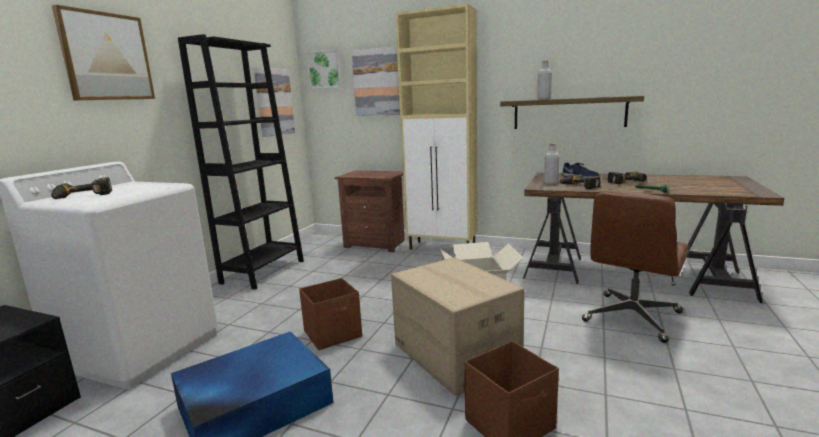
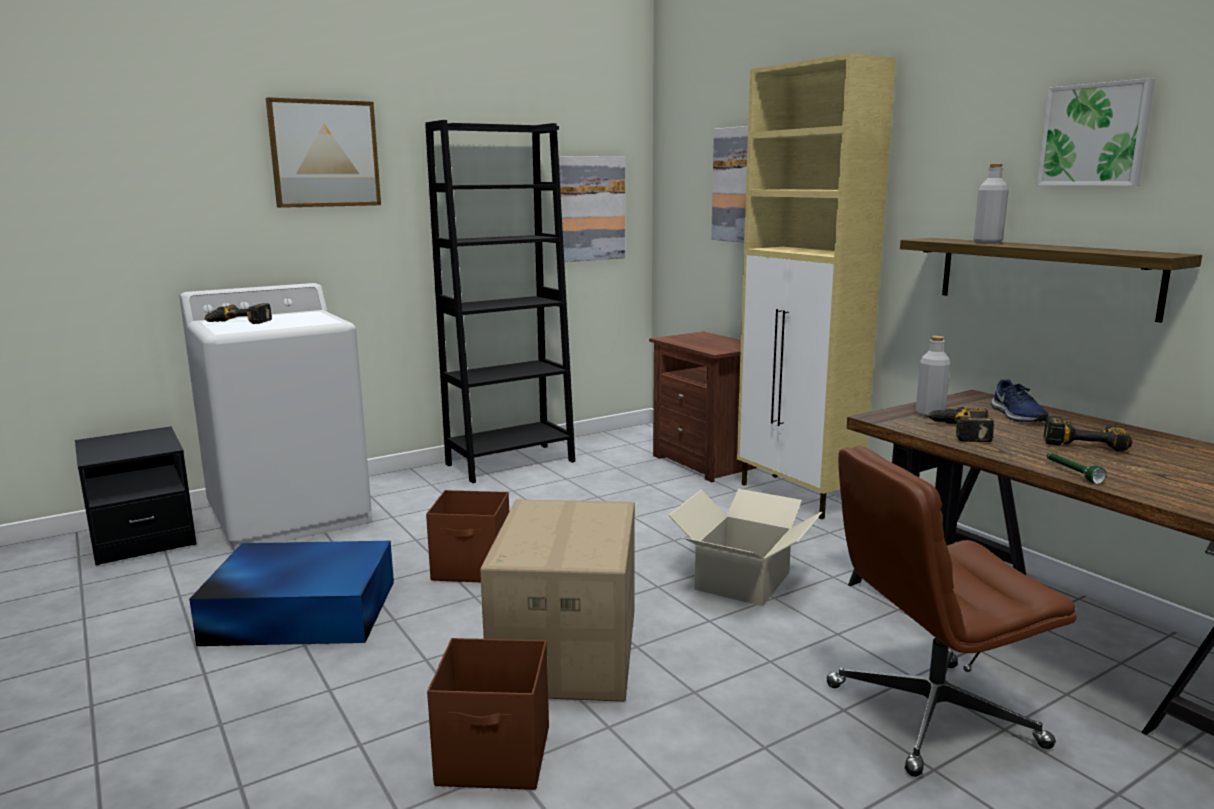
camera: 35 degrees right, 0 degrees up
picture [307,49,342,89] -> picture moved to [1037,78,1155,186]

